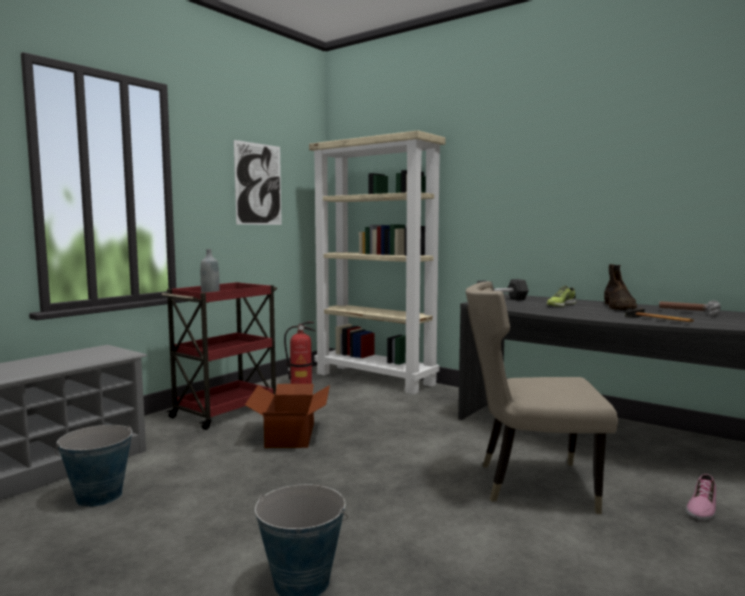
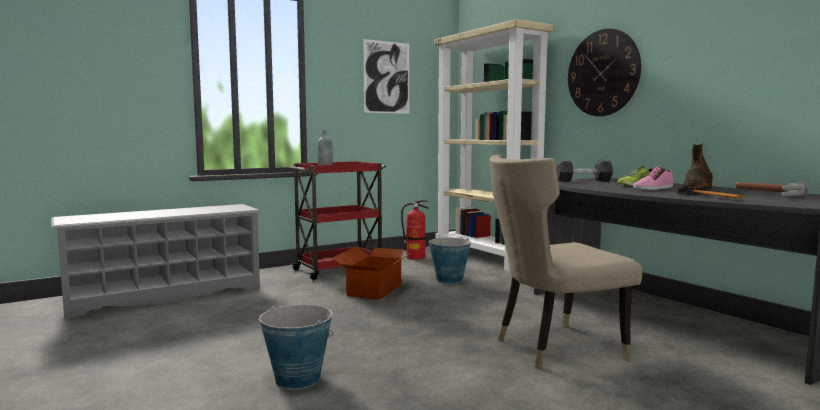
camera: 20 degrees right, 0 degrees up
bucket [55,425,132,507] -> bucket moved to [427,238,471,284]
beige chair [466,281,618,514] -> beige chair turned 45 degrees counterclockwise [490,154,642,368]
shoe [686,474,716,520] -> shoe moved to [633,167,673,190]
none -> wall clock [568,28,641,116]

